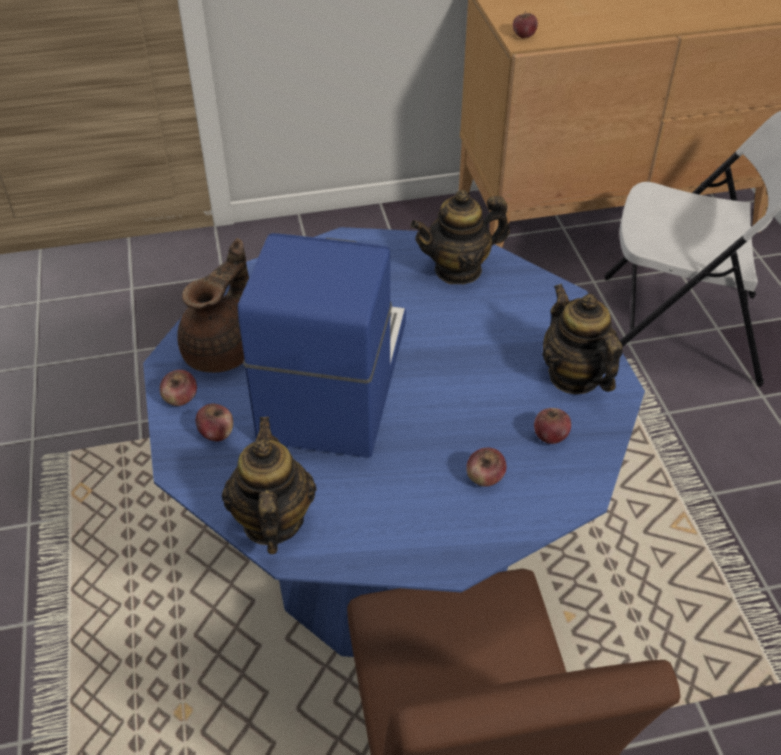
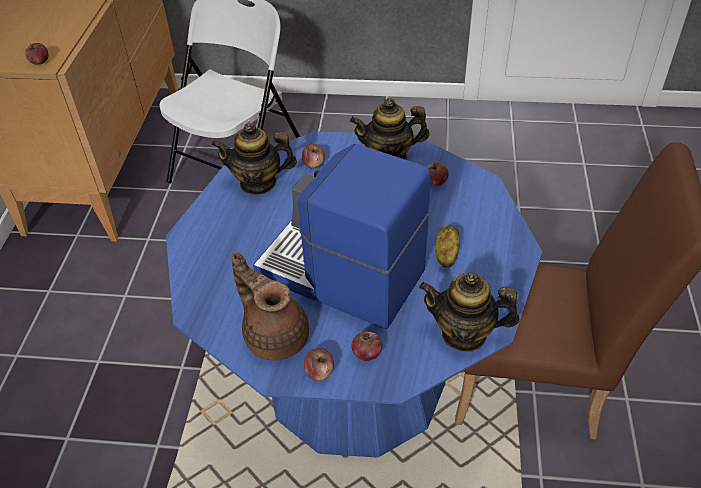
camera: 70 degrees left, 0 degrees up
teapot [410,190,510,285] -> teapot turned 90 degrees clockwise [211,123,297,195]
apple [466,448,507,487] -> apple moved to [302,144,325,168]
none -> potato [435,226,460,268]

